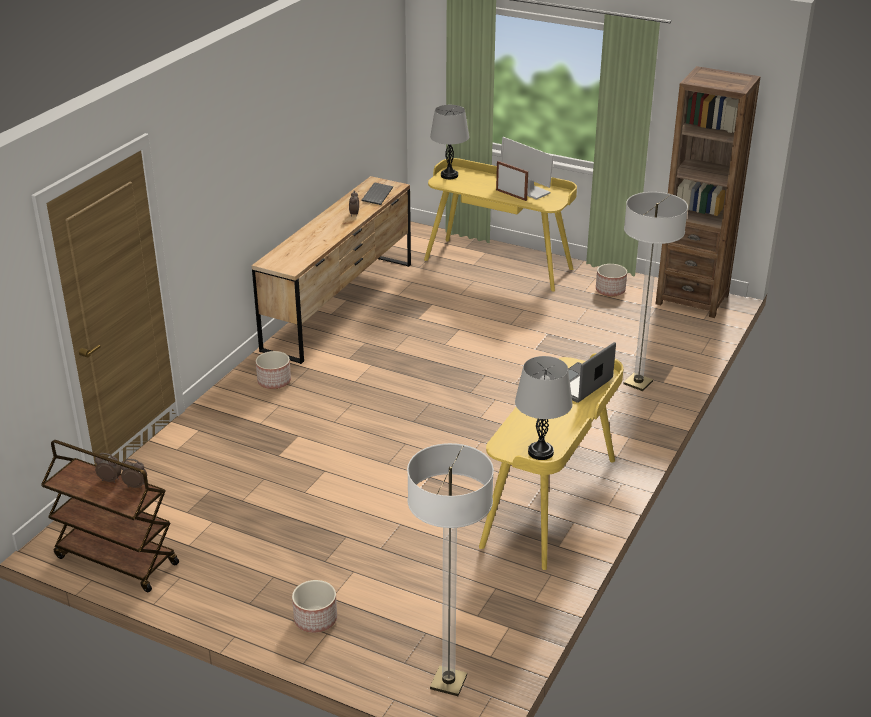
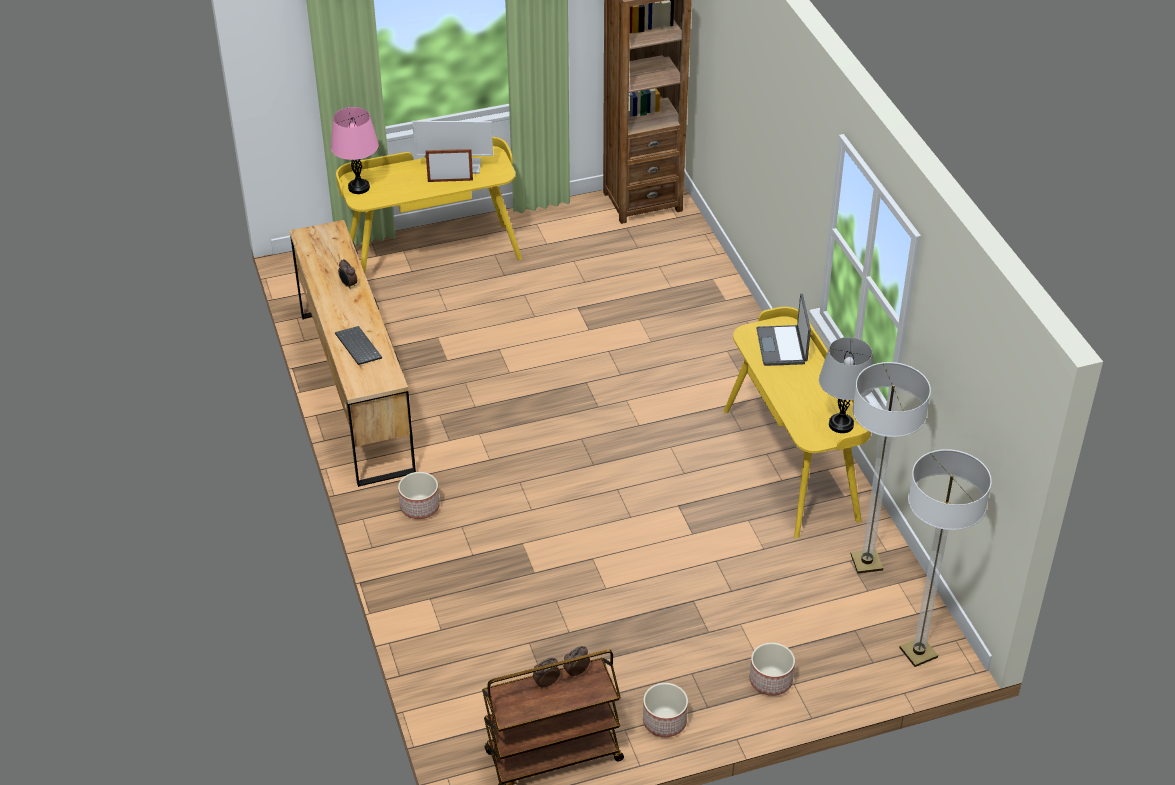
camera: 45 degrees left, 10 degrees up
keyboard [362,182,393,205] -> keyboard moved to [335,326,382,365]
grey table lamp [430,105,469,179] -> pink table lamp [331,107,379,194]
planter [596,264,627,297] -> planter moved to [643,683,688,737]
floor lamp [624,192,688,391] -> floor lamp moved to [851,362,931,574]

